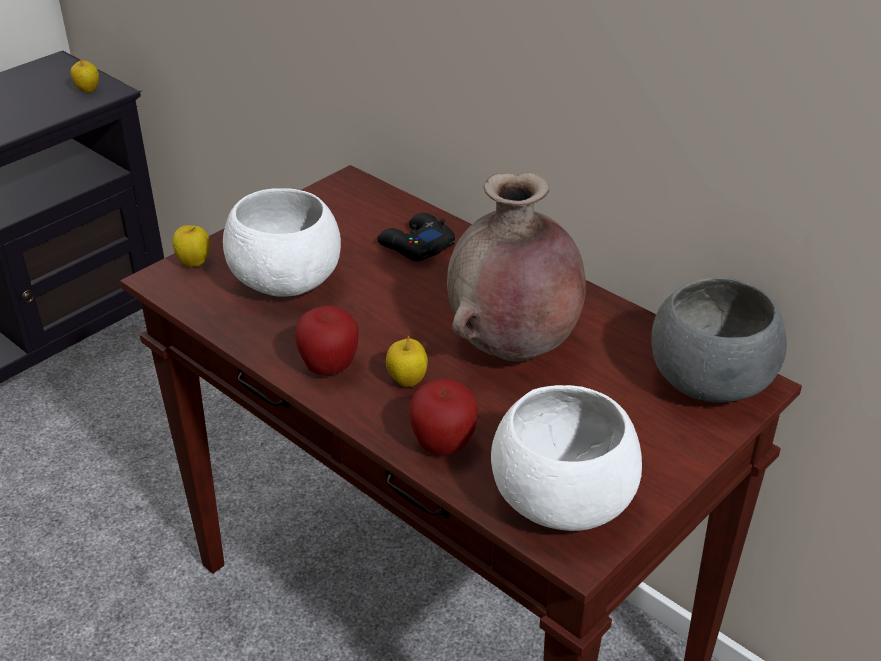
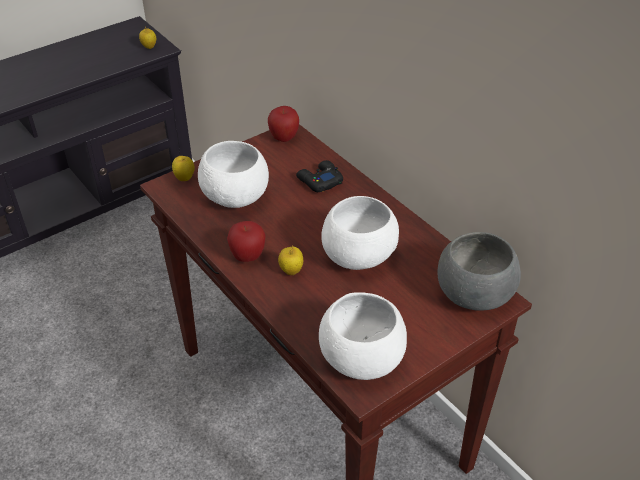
camera: 10 degrees right, 5 degrees up
apple [409,379,478,455] -> apple moved to [268,106,299,142]
brown vase [447,172,586,362] -> white bowl [321,196,399,270]

